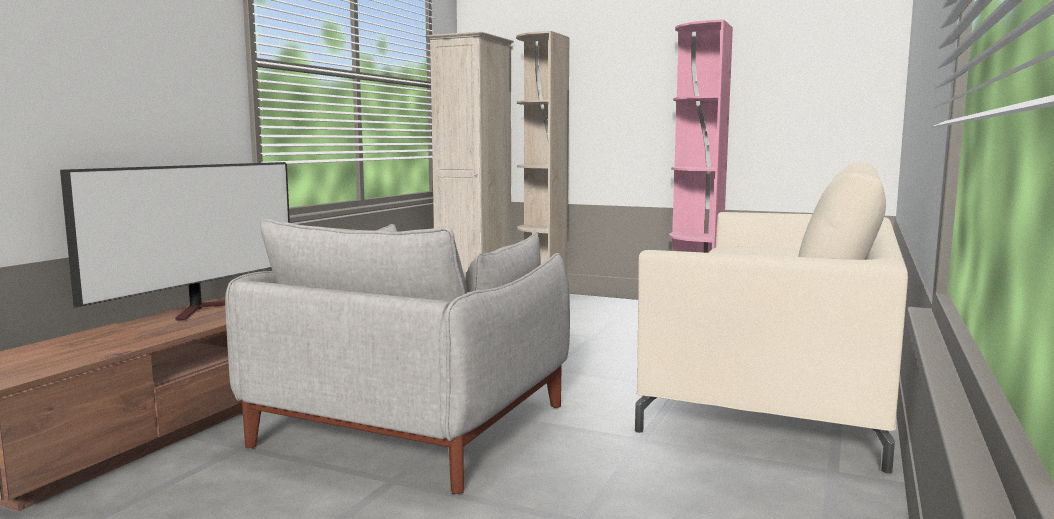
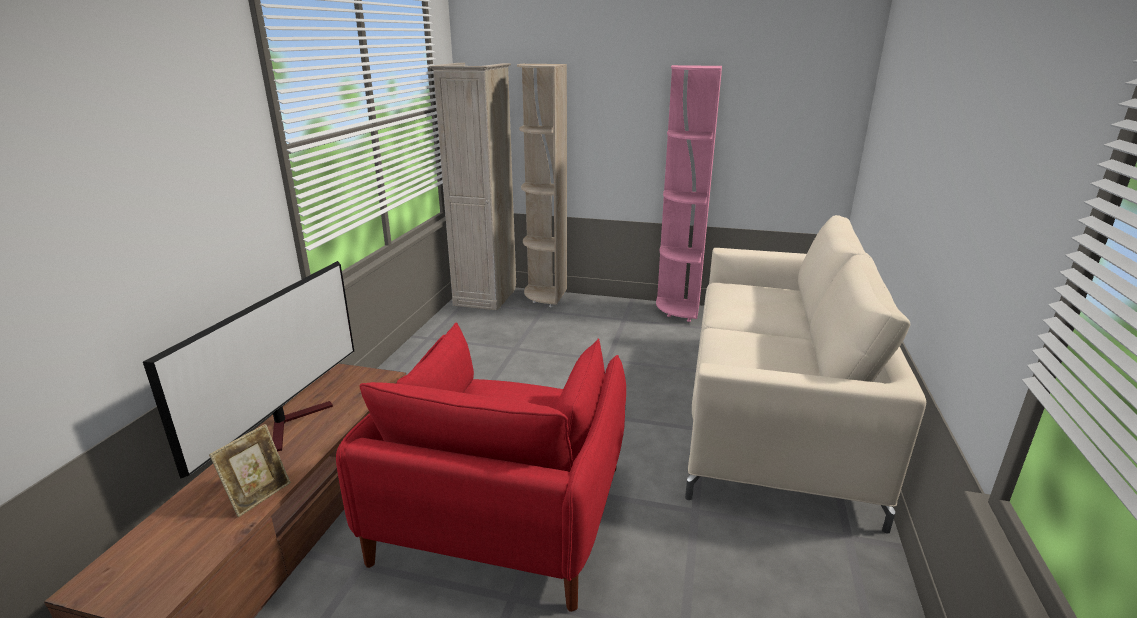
camera: 10 degrees left, 15 degrees up
grey armchair [225,218,570,494] -> red armchair [336,323,626,612]
none -> picture frame [209,424,291,517]

